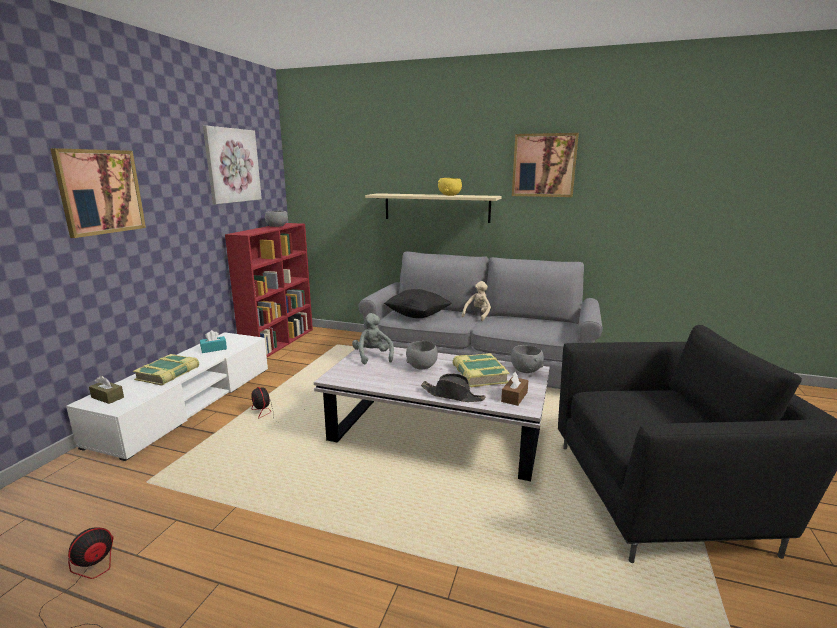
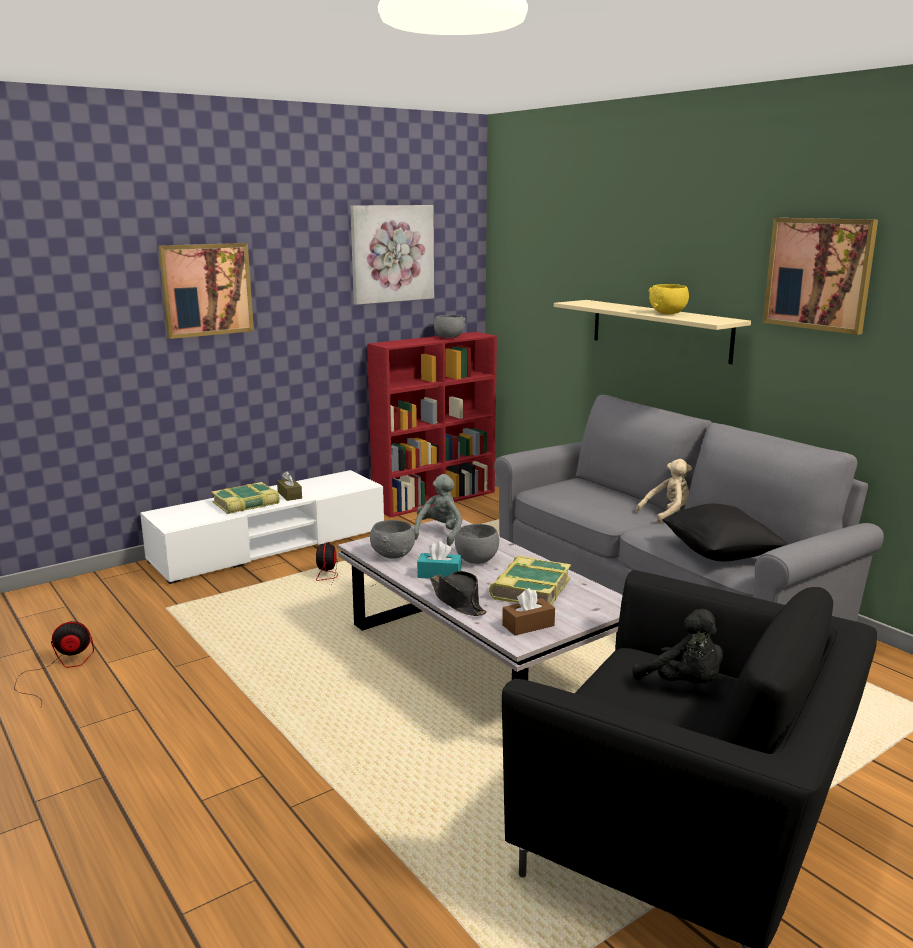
camera: 35 degrees right, 0 degrees up
brown tissue box [89,375,124,404] -> brown tissue box moved to [277,471,302,501]
turquoise tissue box [200,330,227,353] -> turquoise tissue box moved to [417,541,462,579]
black pillow [384,289,452,318] -> black pillow moved to [662,504,788,561]
grey bowl [511,345,544,373] -> grey bowl moved to [370,520,415,559]
none -> black plush toy [632,609,723,683]

